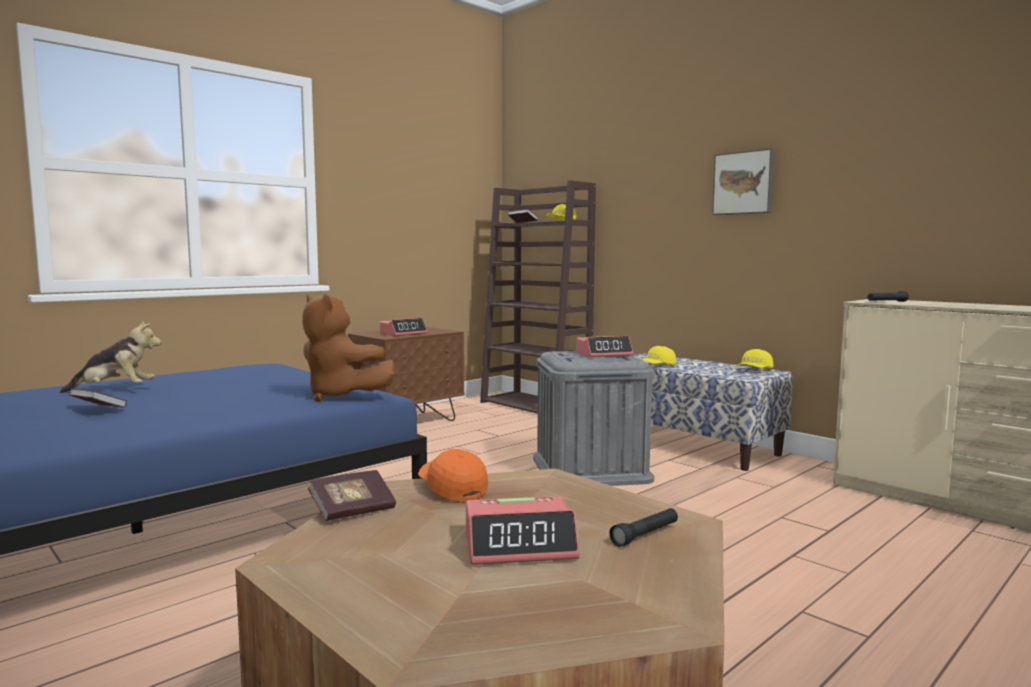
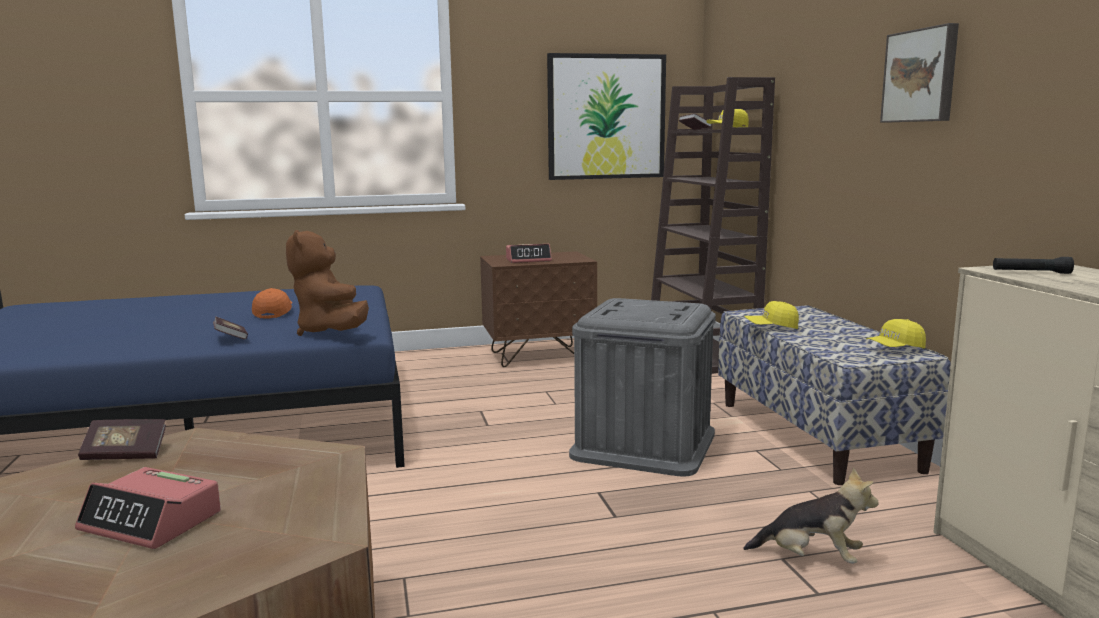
camera: 30 degrees right, 5 degrees up
plush toy [60,320,161,393] -> plush toy moved to [743,467,879,564]
book [69,388,127,408] -> book moved to [213,316,248,340]
orange cap [418,449,488,503] -> orange cap moved to [252,288,292,319]
alarm clock [577,336,633,357] -> none
black flashlight [610,508,678,547] -> none
none -> picture [547,53,666,180]

